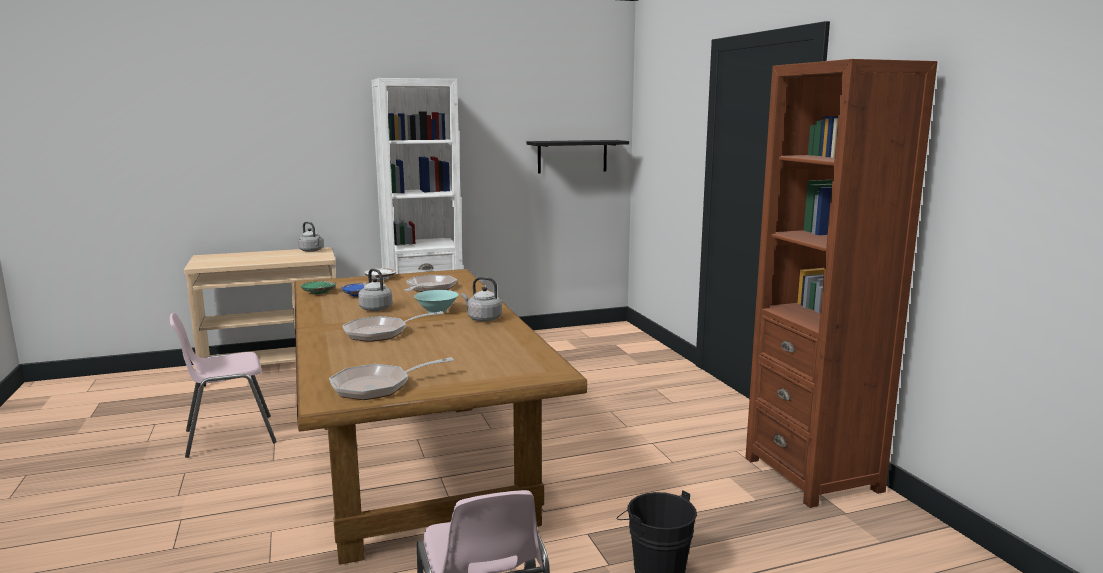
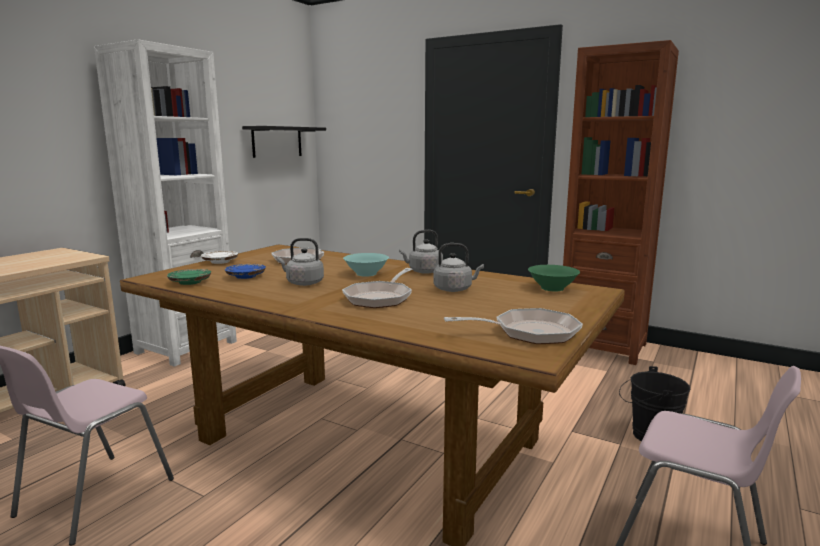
camera: 40 degrees left, 0 degrees up
grey kettle [298,222,323,252] -> grey kettle moved to [433,243,484,292]
frying pan [329,357,454,400] -> frying pan turned 120 degrees counterclockwise [444,308,583,344]
none -> green bowl [528,265,580,291]

